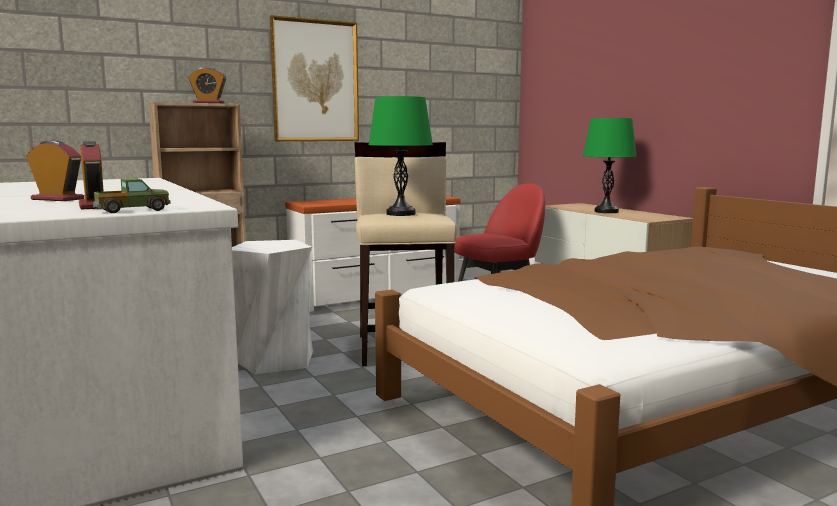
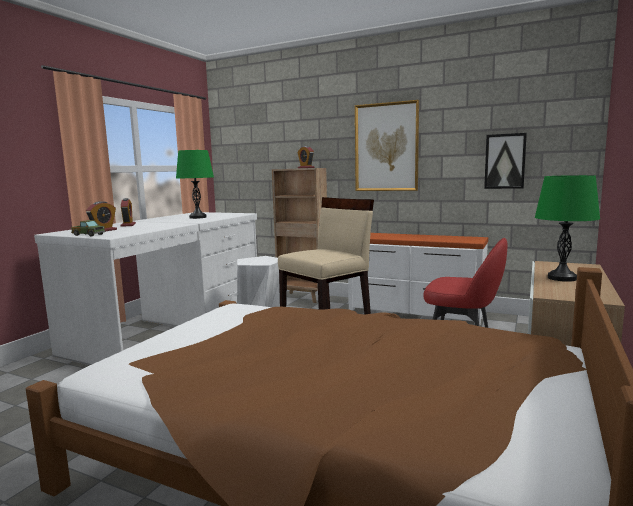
camera: 55 degrees right, 0 degrees up
green table lamp [369,96,433,216] -> green table lamp moved to [176,150,214,219]
none -> picture [484,133,527,189]

